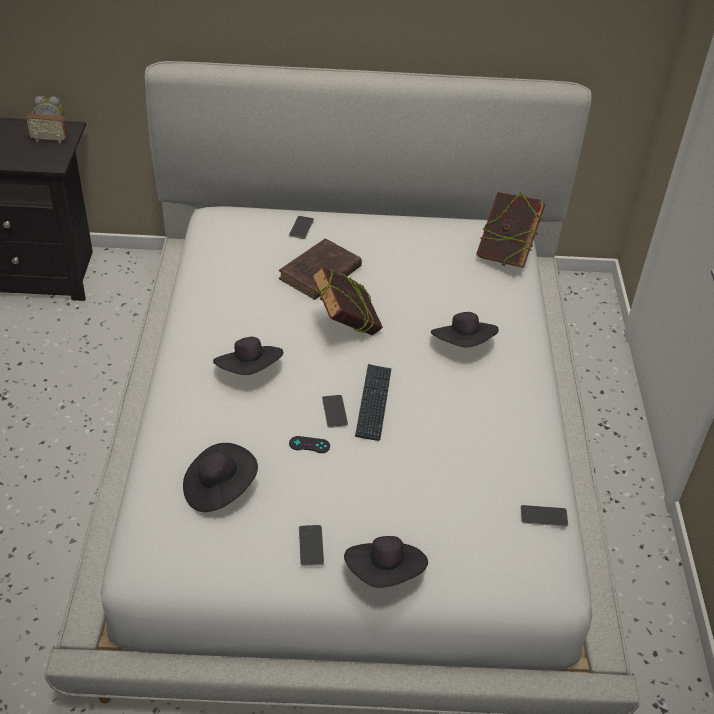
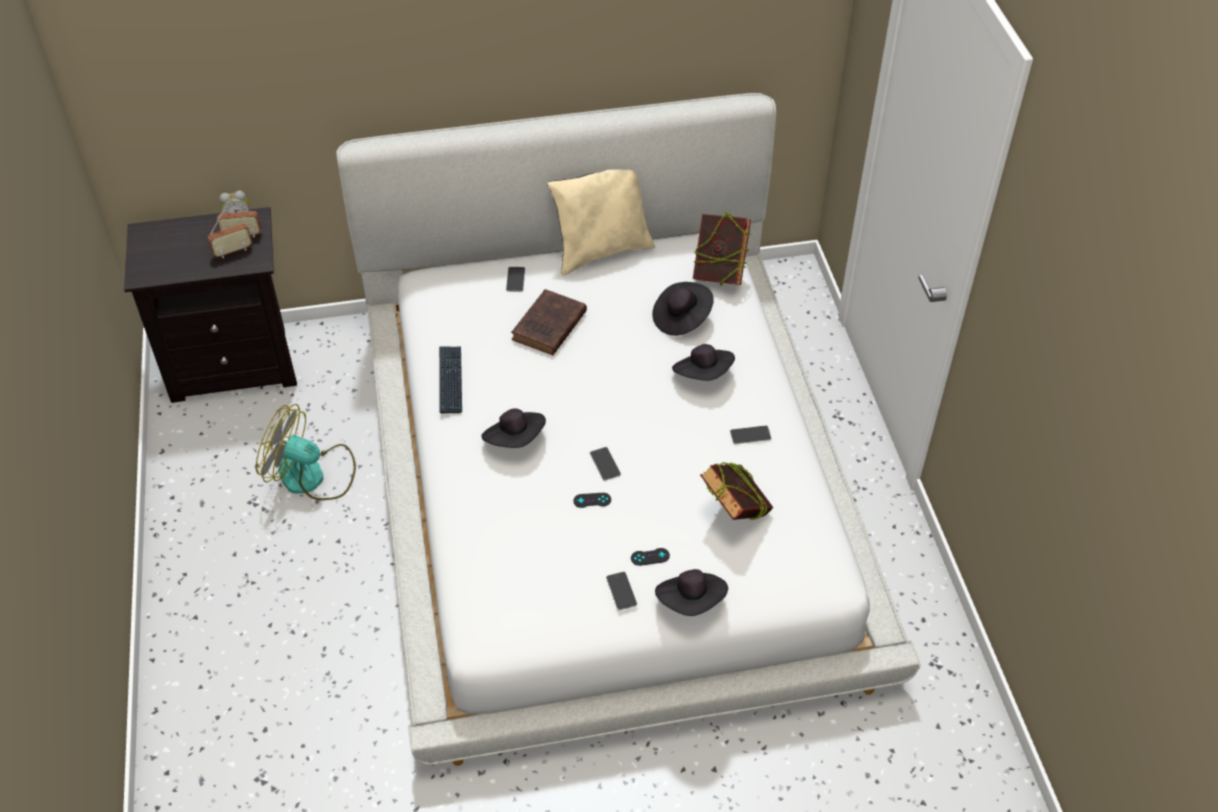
camera: 10 degrees left, 5 degrees up
black hat [183,443,258,512] -> black hat moved to [652,282,714,336]
book [311,267,383,335] -> book moved to [700,462,774,520]
keyboard [355,364,392,441] -> keyboard moved to [439,346,462,413]
phone [521,505,568,527] -> phone moved to [730,425,772,444]
none -> radio [208,212,252,258]
none -> fan [256,404,356,500]
none -> beige pillow [547,169,655,276]
none -> black game controller [631,548,670,566]

